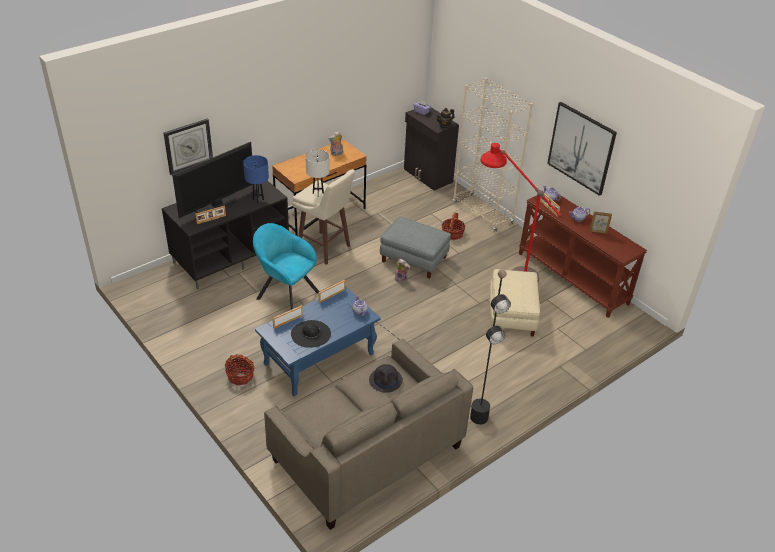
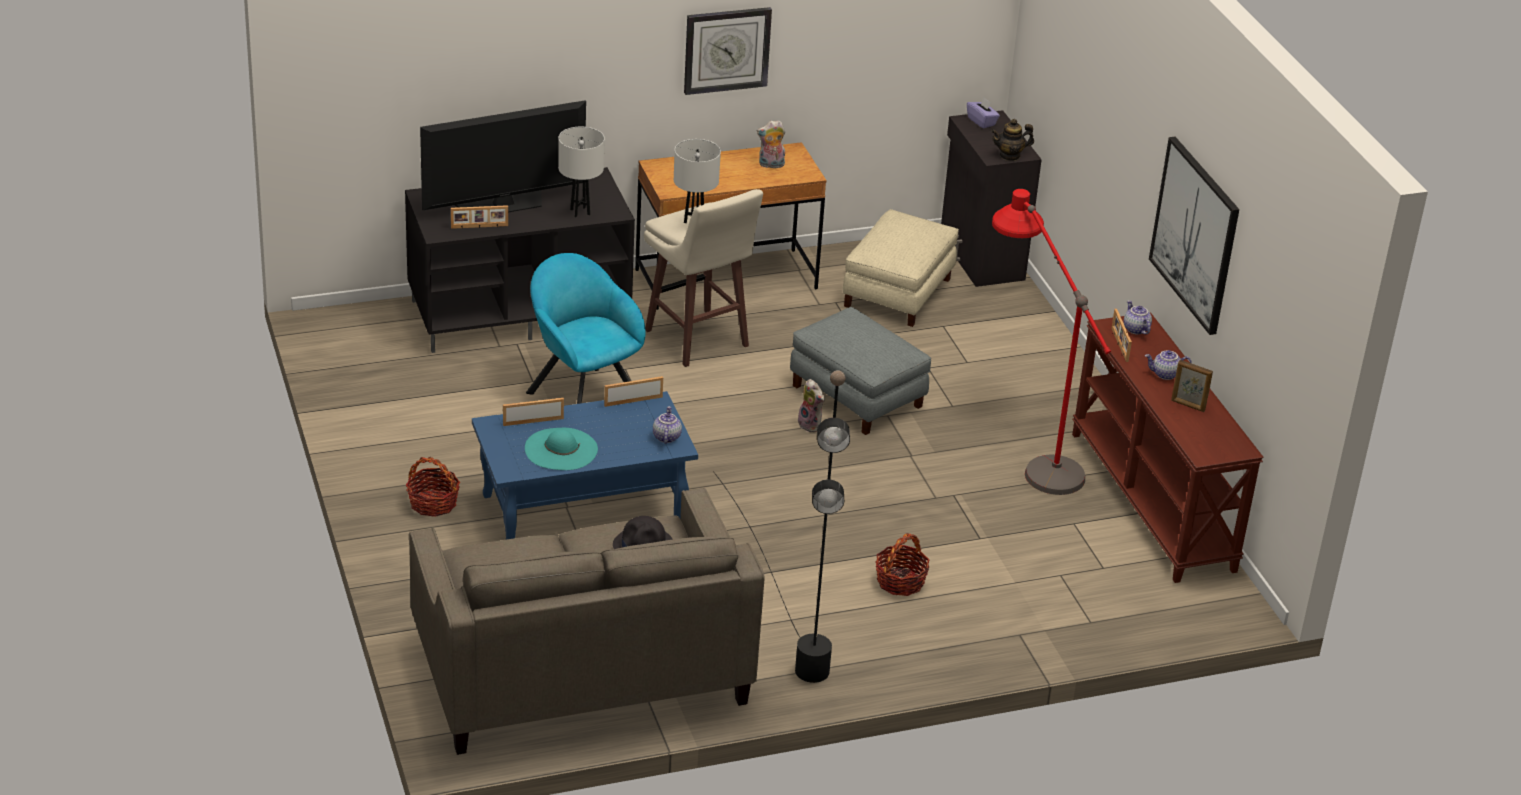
camera: 20 degrees right, 5 degrees down
wall clock [164,119,213,175] -> wall clock moved to [684,7,772,95]
blue table lamp [243,155,269,203] -> white table lamp [558,127,605,217]
black hat [291,320,331,348] -> turquoise hat [525,428,598,470]
basket [442,213,466,240] -> basket moved to [876,533,929,596]
beige bookcase [453,78,533,233] -> none
beige ottoman [490,269,540,337] -> beige ottoman moved to [843,209,959,327]

